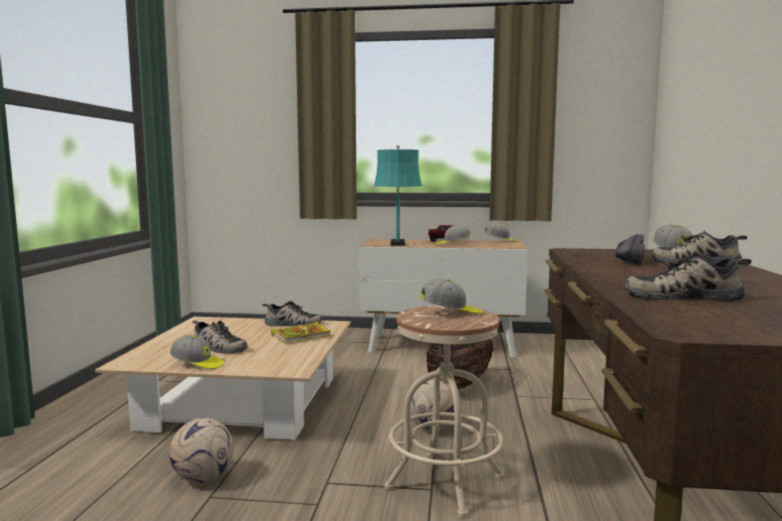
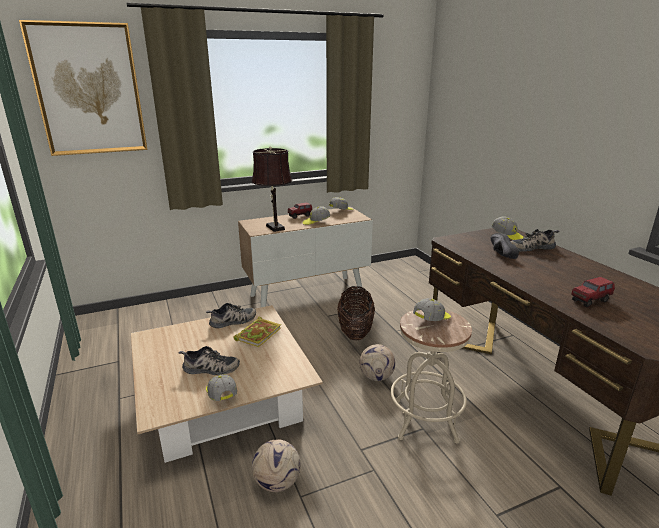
camera: 30 degrees left, 15 degrees up
cap [170,335,224,369] -> cap turned 105 degrees counterclockwise [206,374,237,401]
turquoise table lamp [374,145,422,246] -> brown table lamp [252,147,292,232]
shoe [625,253,752,301] -> toy truck [572,277,615,307]
none -> picture [19,20,148,156]

